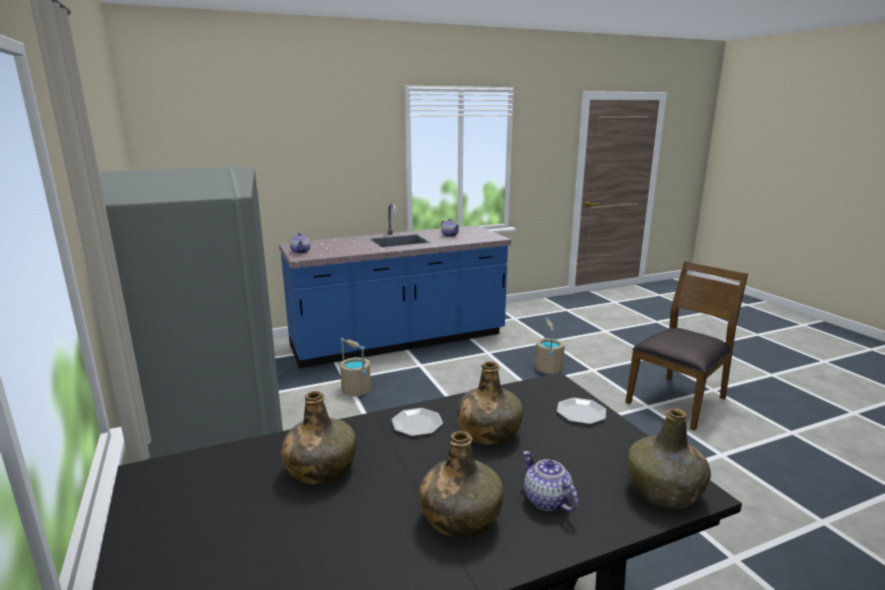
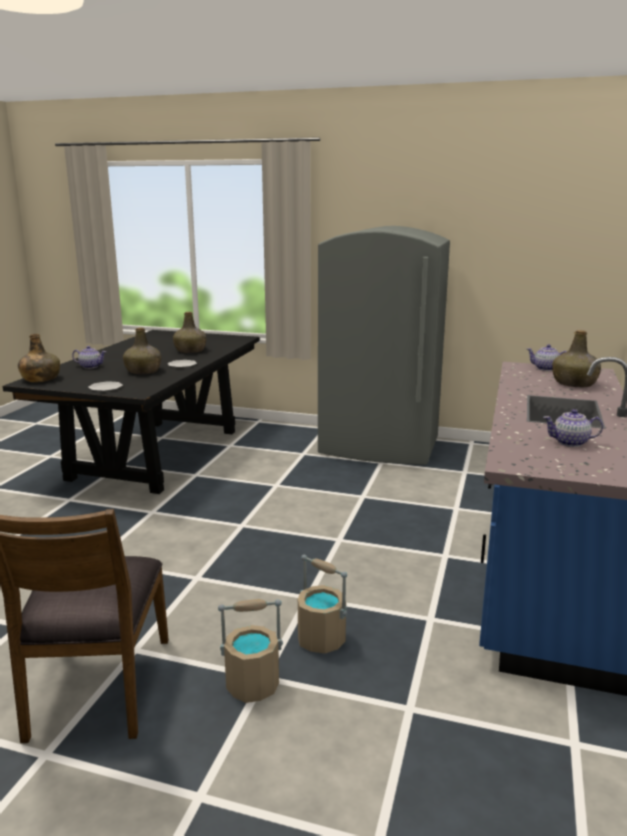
camera: 130 degrees right, 0 degrees up
beige bucket [340,338,371,397] -> beige bucket moved to [218,599,283,703]
green bottle [419,431,504,538] -> green bottle moved to [552,330,601,387]

